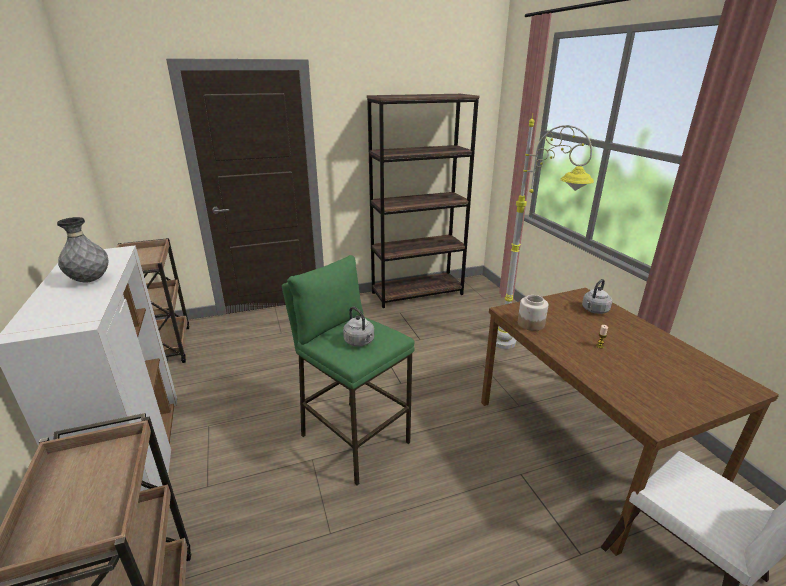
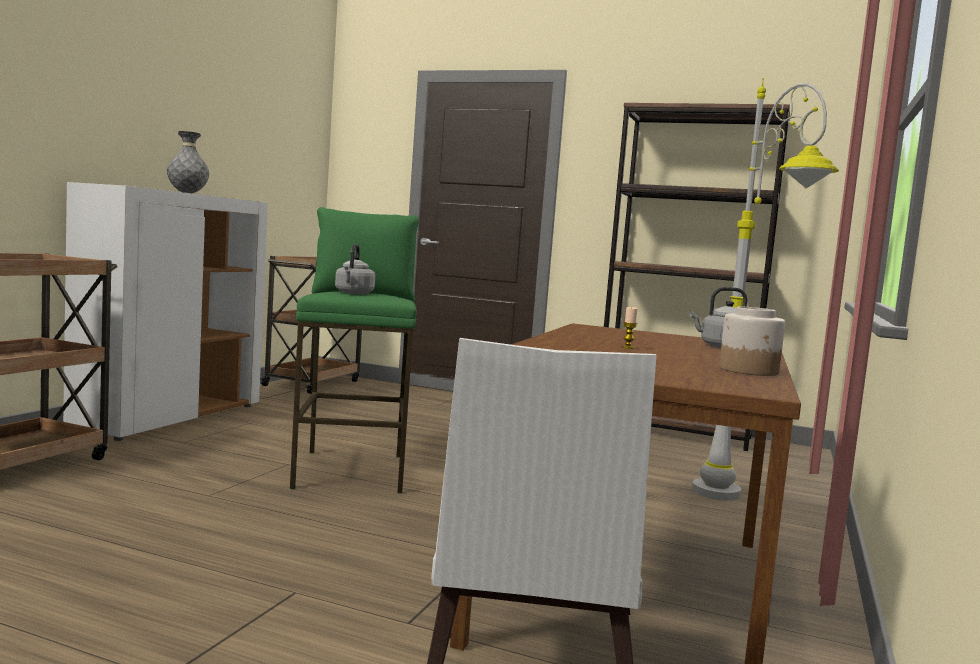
camera: 40 degrees right, 20 degrees down
jar [518,295,548,331] -> jar moved to [719,306,785,376]

